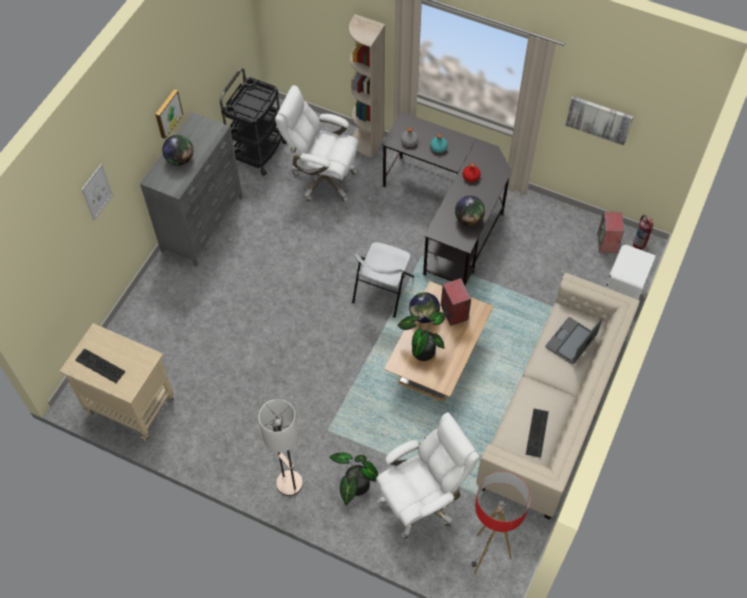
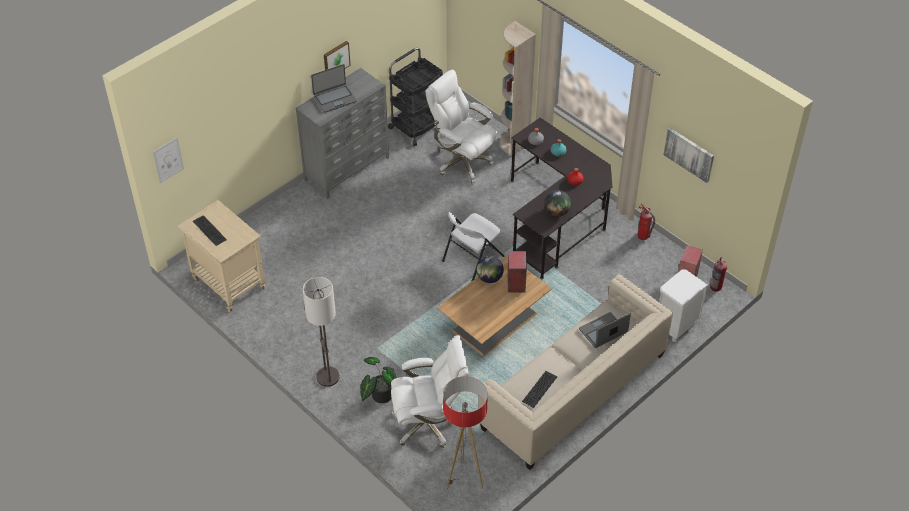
camera: 20 degrees right, 10 degrees down
picture [81,164,113,221] -> picture moved to [153,138,184,183]
globe [162,135,193,166] -> laptop [311,64,357,113]
potted plant [398,312,445,361] -> none
none -> fire extinguisher [638,204,655,240]

